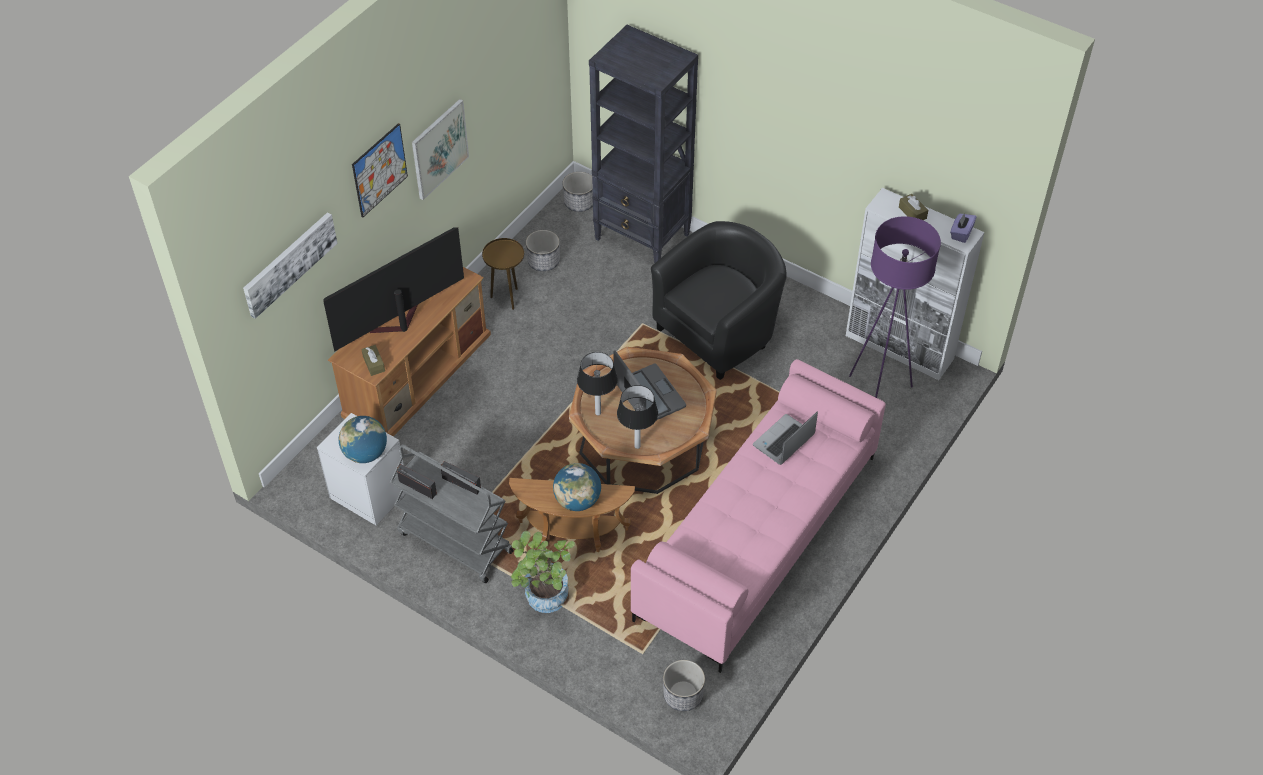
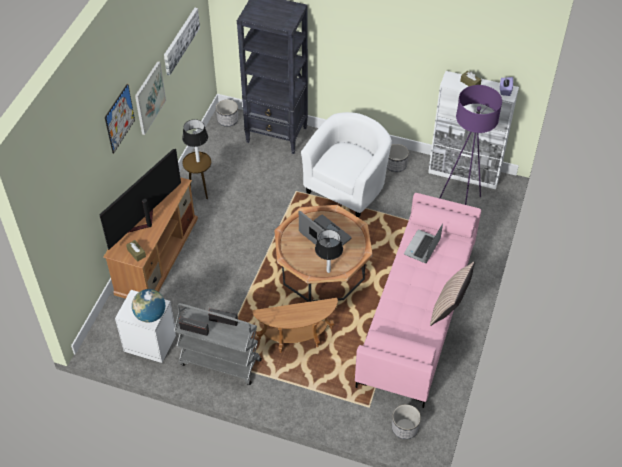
camera: 15 degrees left, 0 degrees up
picture [243,212,338,319] -> picture moved to [164,8,200,75]
potted plant [511,531,575,613] -> none
planter [526,230,560,271] -> planter moved to [387,144,409,172]
globe [553,463,601,511] -> none
table lamp [577,352,618,415] -> table lamp moved to [182,119,208,162]
black armchair [651,221,786,380] -> white armchair [301,112,392,218]
none -> pillow [430,262,475,326]

